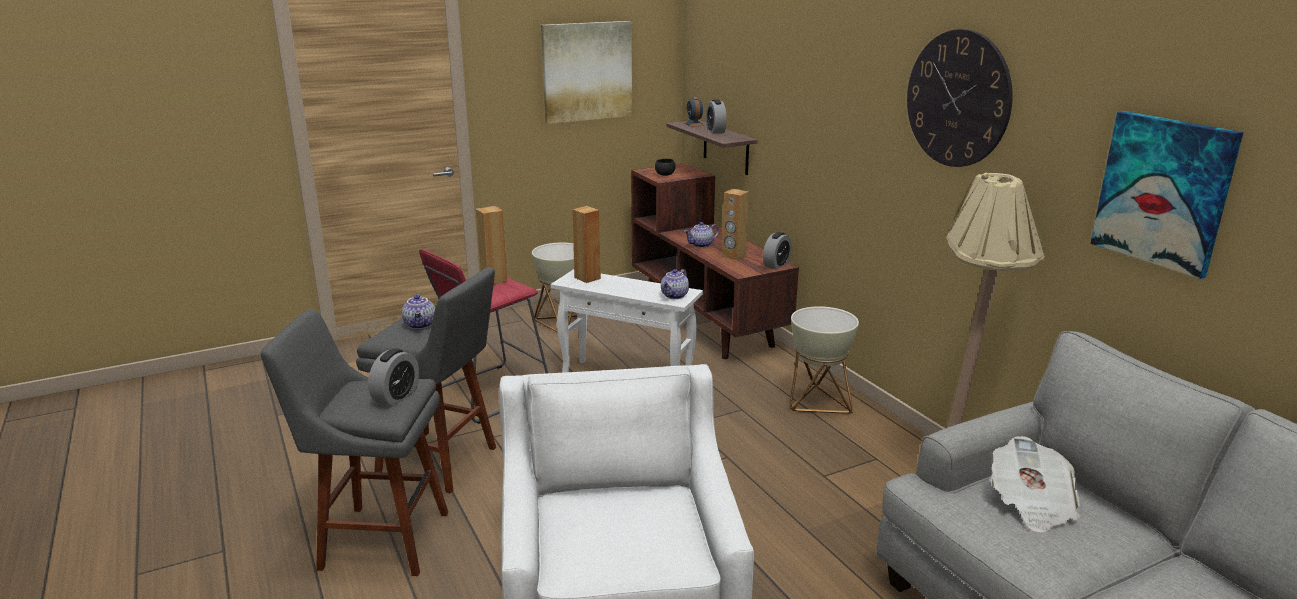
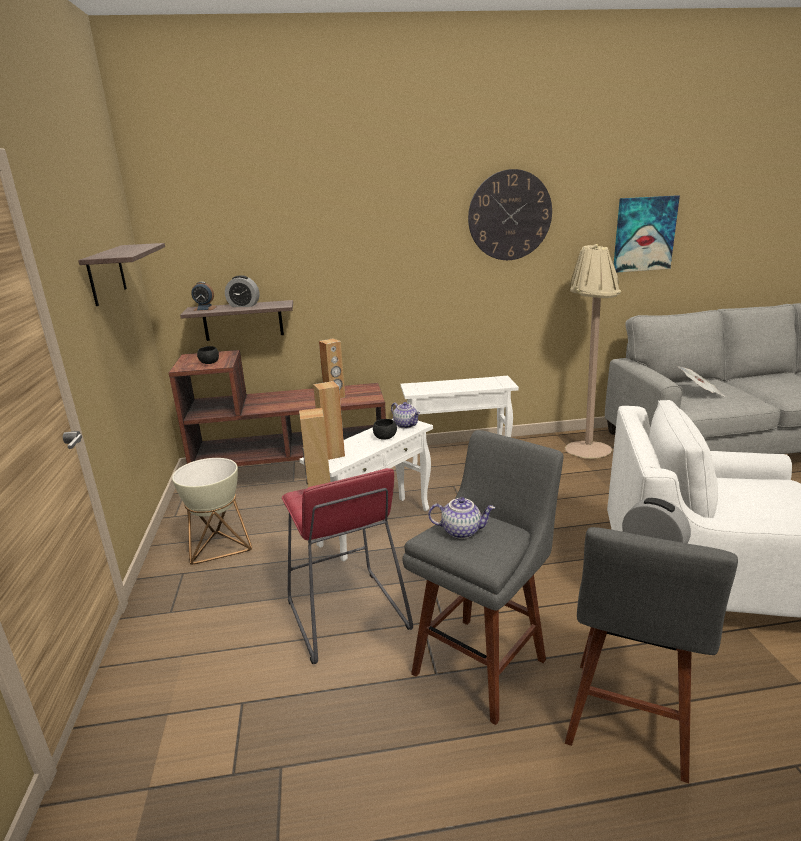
camera: 70 degrees left, 0 degrees up
picture [541,21,632,124] -> shelf [78,243,165,306]
teapot [684,222,719,248] -> none
alarm clock [763,232,792,270] -> none
planter [789,306,859,413] -> white side table [401,376,519,465]
none -> black bowl [373,419,397,440]

